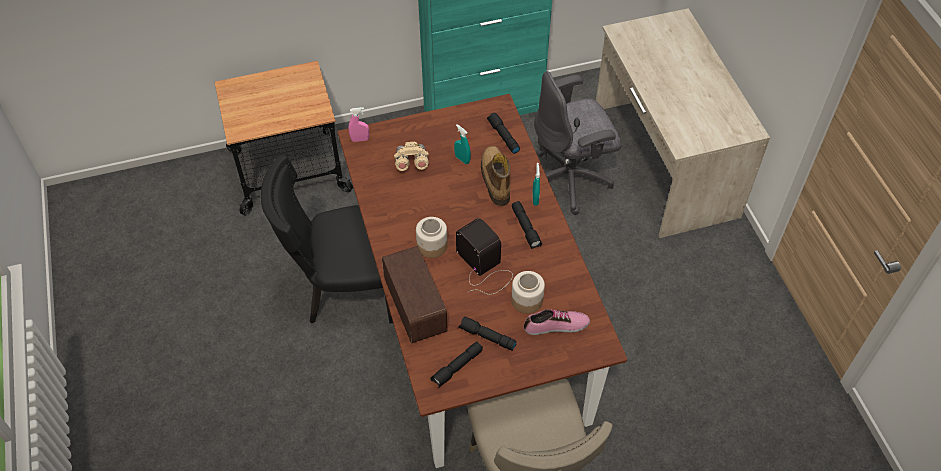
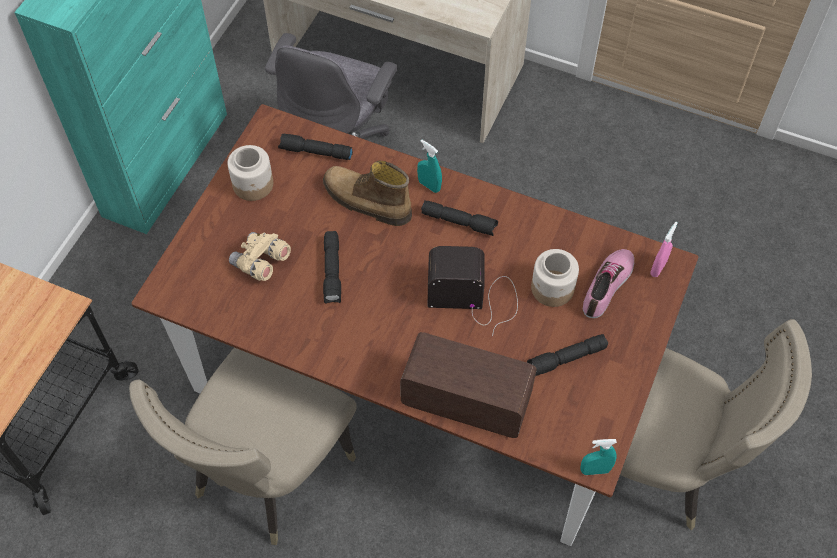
camera: 50 degrees left, 5 degrees up
black chair [261,155,393,324] -> beige chair [129,347,357,545]
pink spray bottle [349,107,369,142] -> pink spray bottle moved to [650,222,678,277]
jar [416,217,447,258] -> jar moved to [227,145,273,201]
black flashlight [430,342,483,388] -> black flashlight moved to [323,231,341,304]
turquoise spray bottle [454,124,471,164] -> turquoise spray bottle moved to [580,439,617,475]

